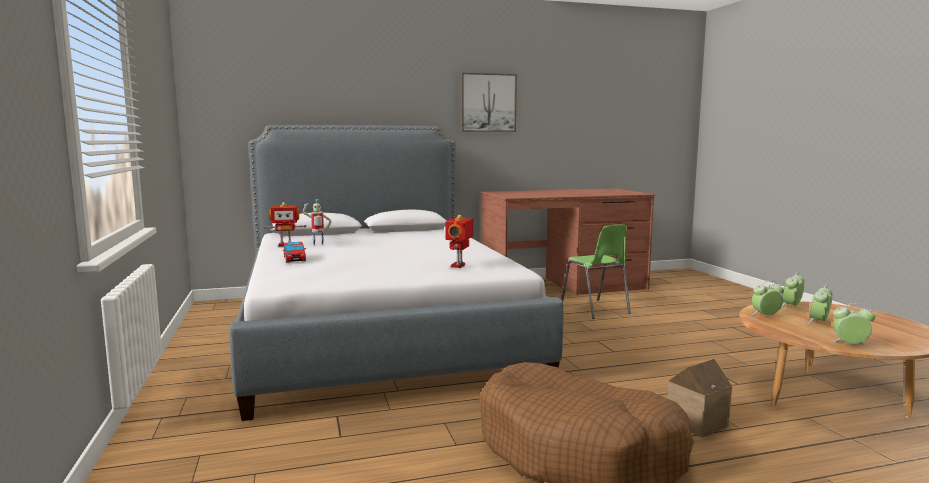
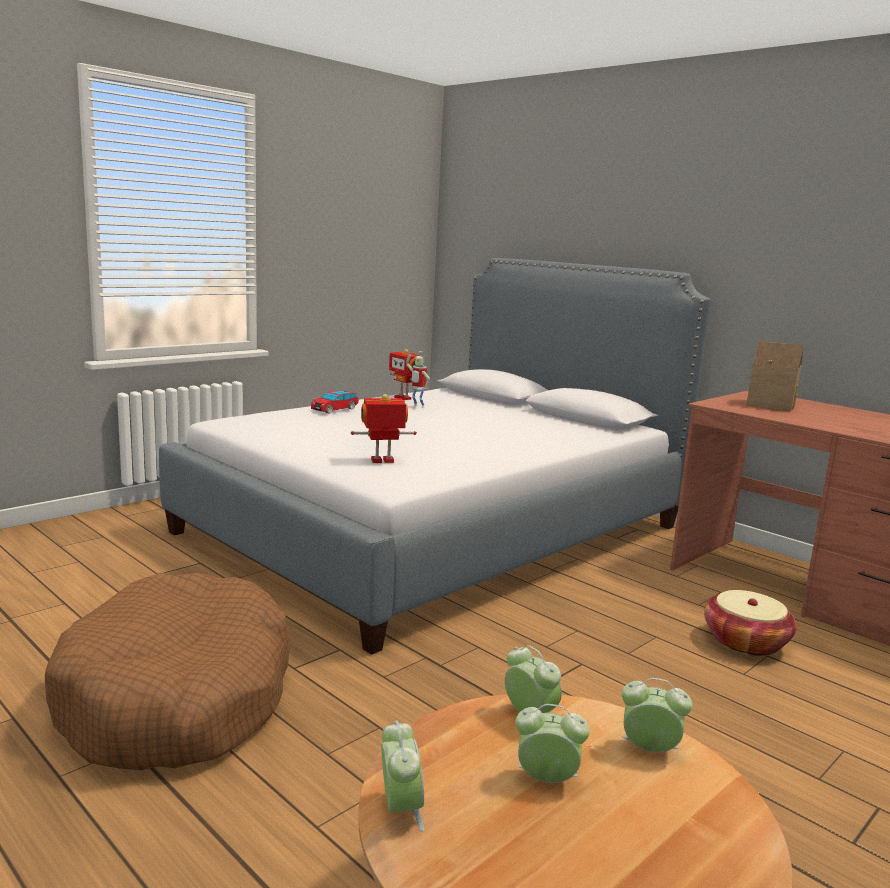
camera: 60 degrees right, 5 degrees up
picture [461,73,517,132] -> none
green chair [561,224,631,319] -> basket [704,590,797,656]
toy house [667,359,732,438] -> toy house moved to [747,341,803,411]

